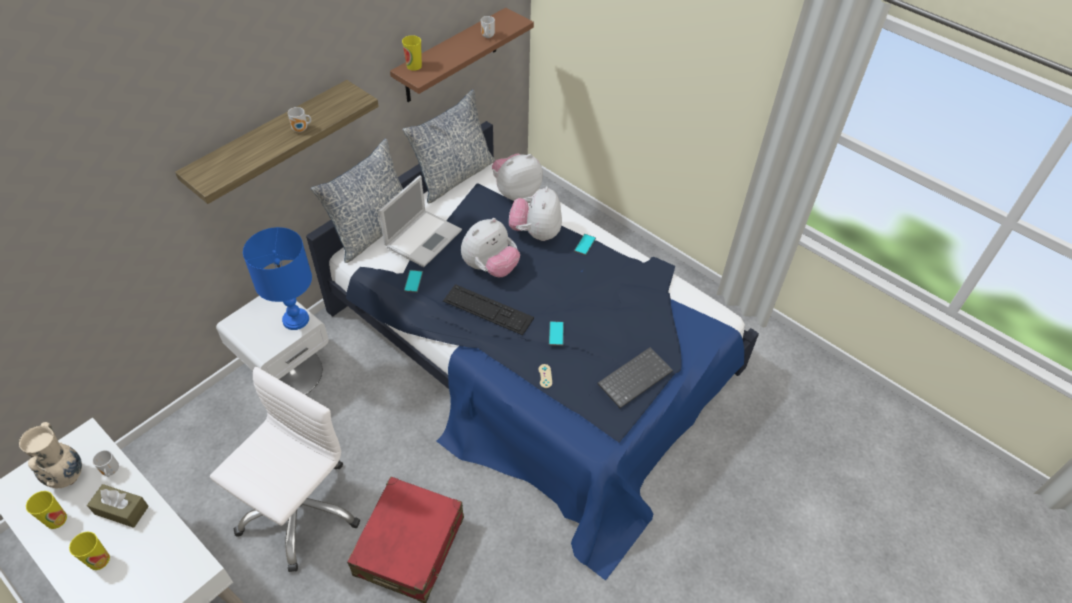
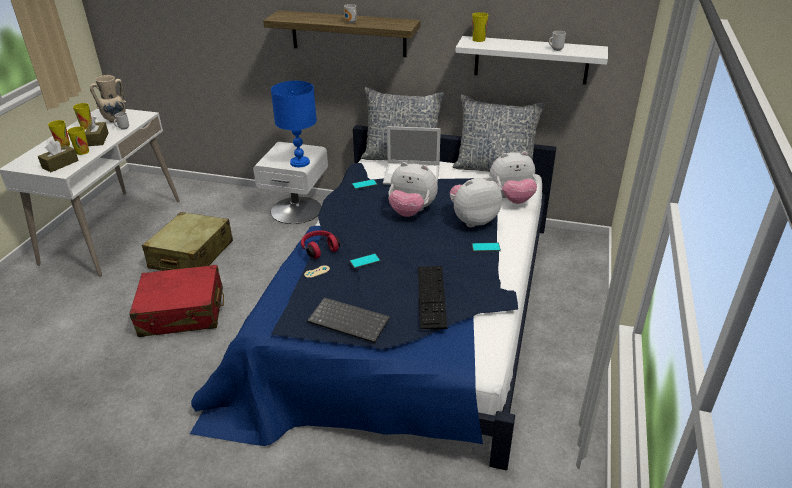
camera: 65 degrees right, 15 degrees down
white office chair [210,367,360,572] -> beige suitcase [142,212,233,271]
brown shelf [390,8,534,102] -> white shelf [455,36,608,85]
keyboard [443,284,534,335] -> keyboard moved to [418,266,447,329]
plush toy [492,153,543,201] -> plush toy turned 135 degrees clockwise [489,151,537,204]
none -> brown tissue box [38,140,79,172]
none -> cup [67,127,89,155]
none -> red headphones [301,230,340,259]

